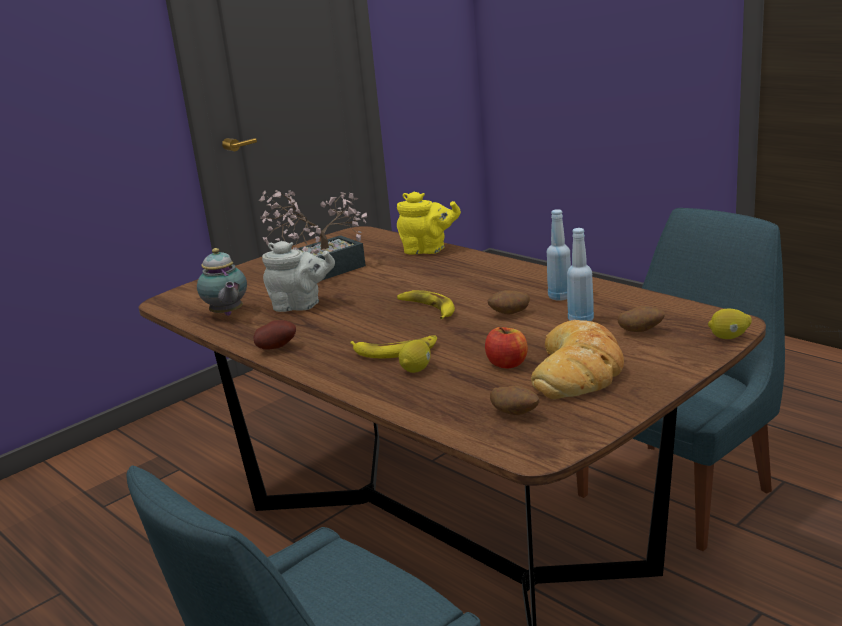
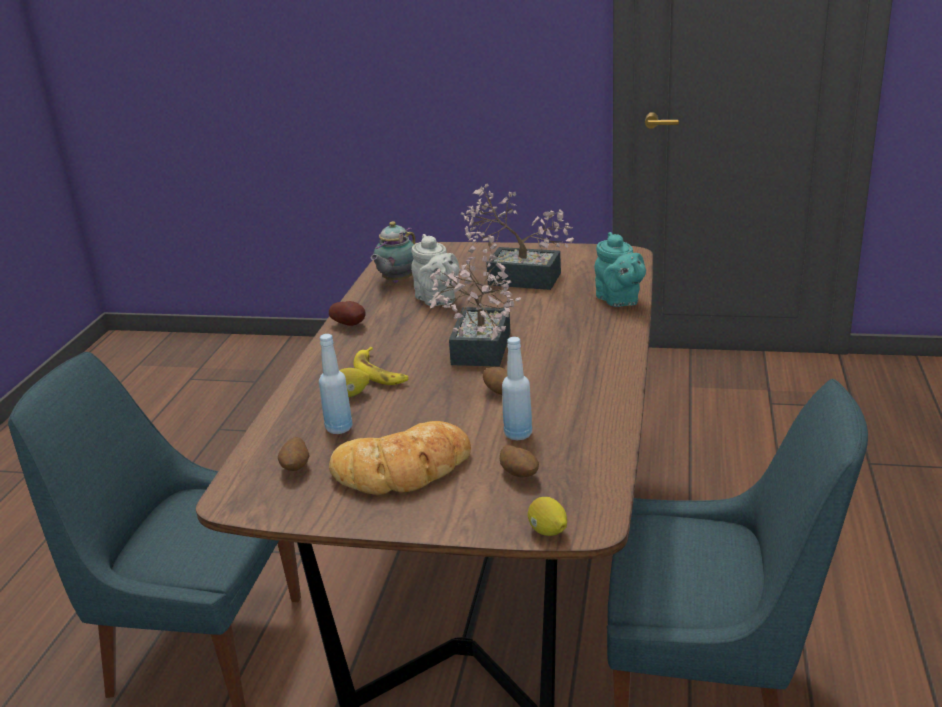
camera: 55 degrees right, 5 degrees up
yellow teapot [397,192,461,255] -> turquoise teapot [594,232,646,307]
banana [397,290,455,319] -> potted plant [429,255,522,367]
apple [485,327,528,368] -> none
blue bottle [547,209,571,300] -> blue bottle moved to [319,334,353,434]

